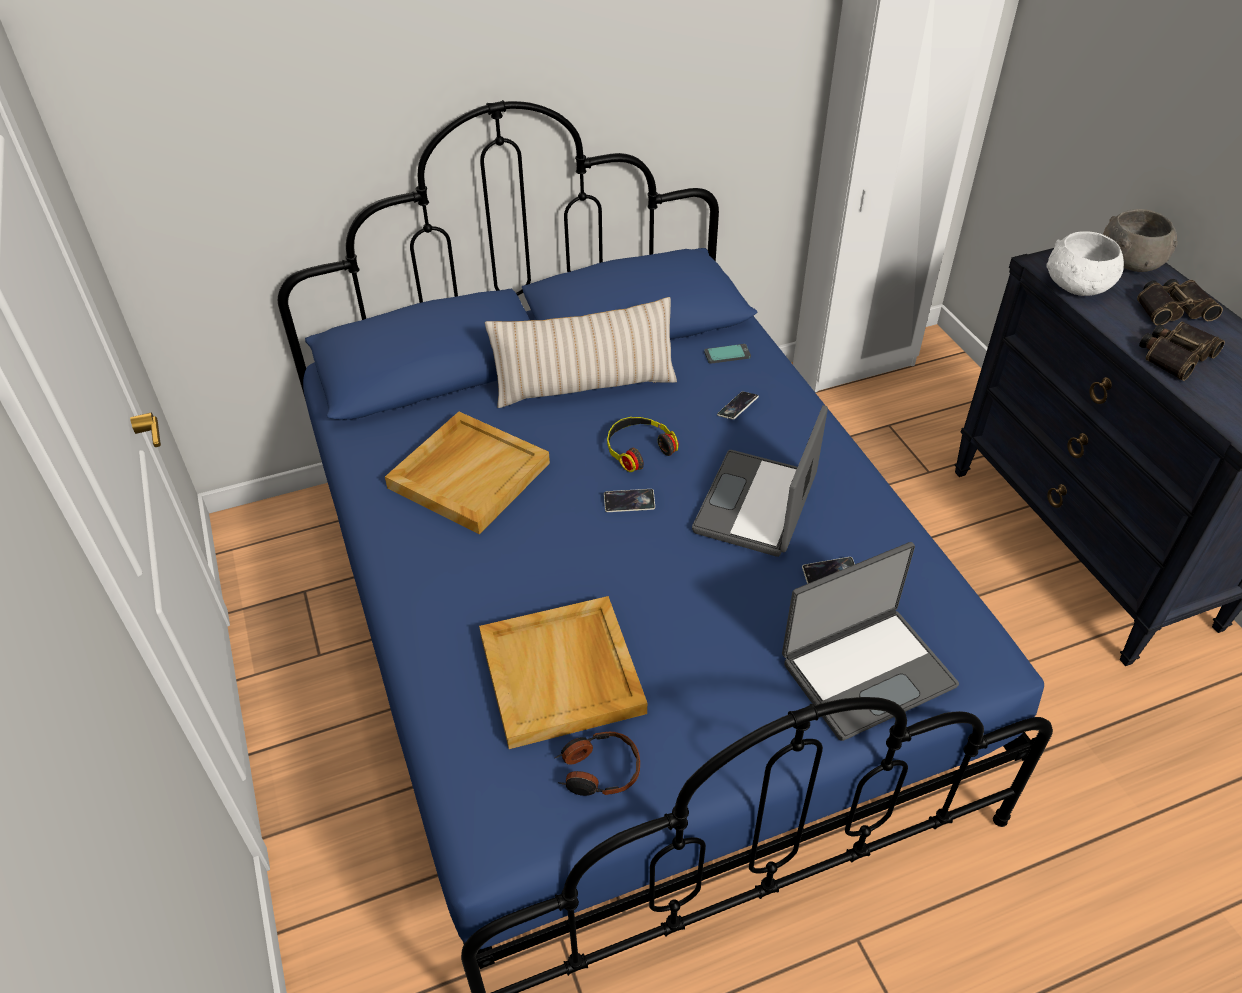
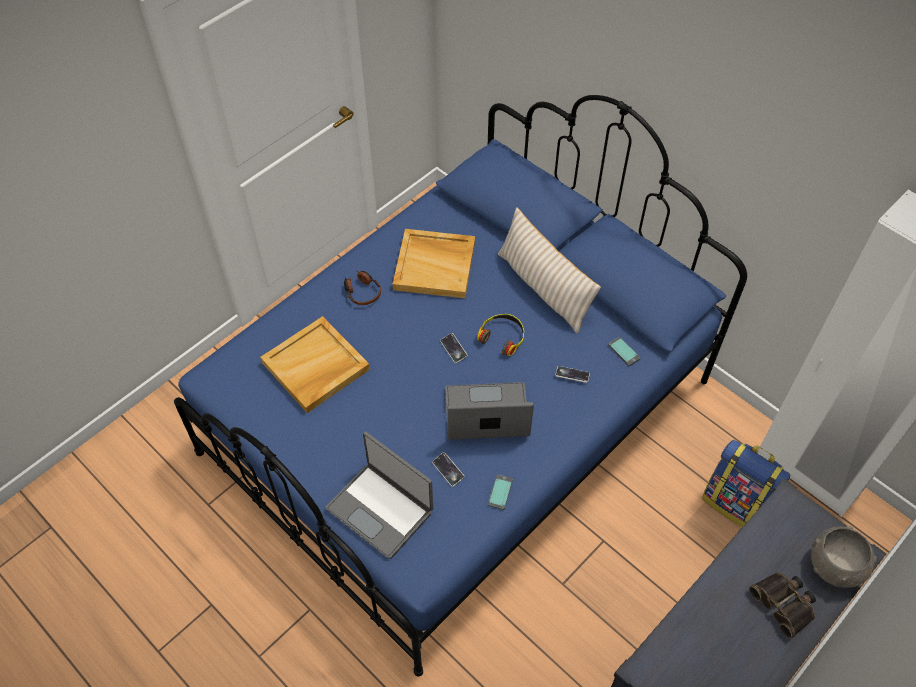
camera: 65 degrees right, 10 degrees up
headphones [555,732,640,796] -> headphones moved to [344,271,381,305]
white bowl [1046,231,1124,296] -> none
binoculars [1139,321,1225,381] -> none
none -> phone [488,474,513,510]
none -> backpack [702,440,790,527]

